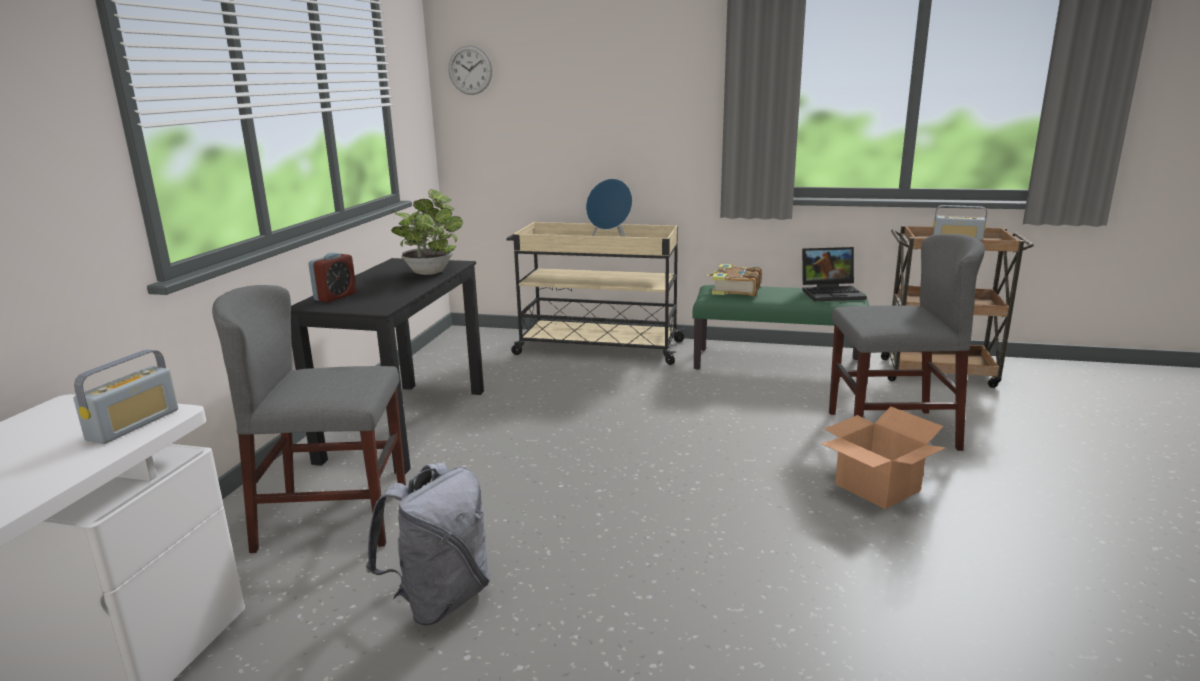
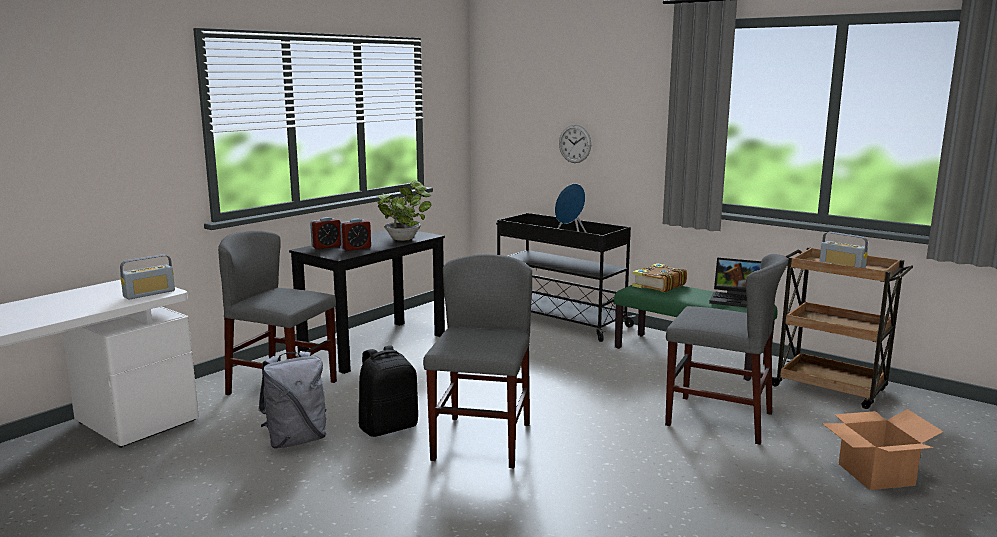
camera: 25 degrees right, 5 degrees down
wall clock [449,45,492,95] -> wall clock moved to [559,125,591,163]
beige cart [506,222,686,365] -> black cart [496,213,636,342]
cardboard box [821,407,946,509] -> cardboard box moved to [822,409,943,490]
none -> alarm clock [340,218,371,251]
none -> black backpack [359,345,418,437]
none -> grey chair [423,254,532,468]

